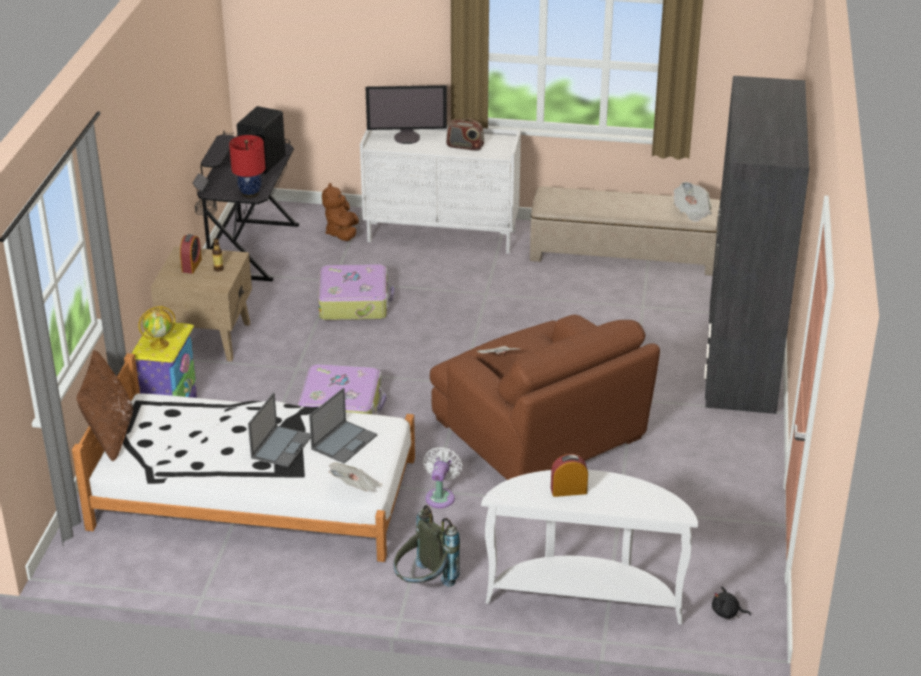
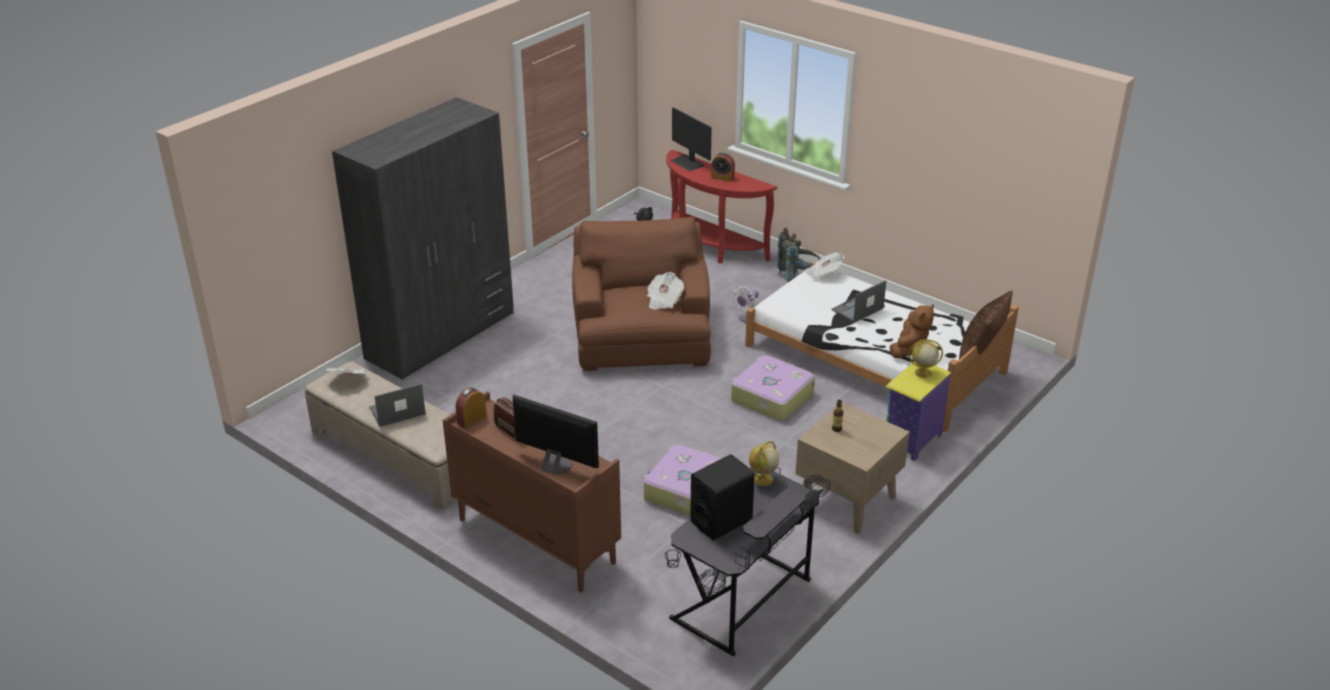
camera: 150 degrees left, 0 degrees up
alarm clock [180,234,202,274] -> alarm clock moved to [456,388,487,429]
red table lamp [229,135,266,198] -> globe [749,441,779,486]
laptop [309,388,377,463] -> laptop moved to [369,384,426,427]
brown plush toy [322,183,359,241] -> brown plush toy moved to [890,304,934,358]
white dresser [360,126,521,254] -> brown dresser [443,391,621,592]
white console table [481,470,698,625] -> red console table [666,150,777,263]
none -> monitor [670,107,712,171]

